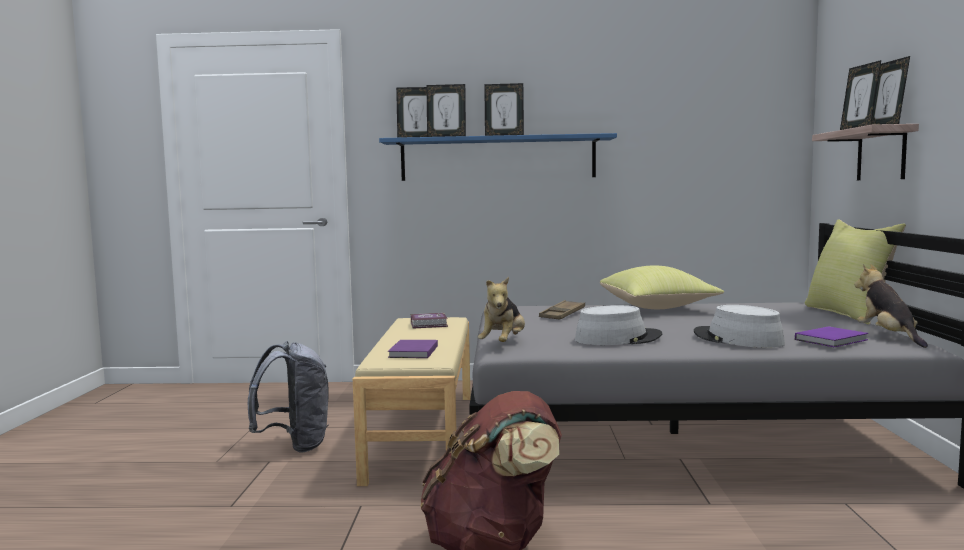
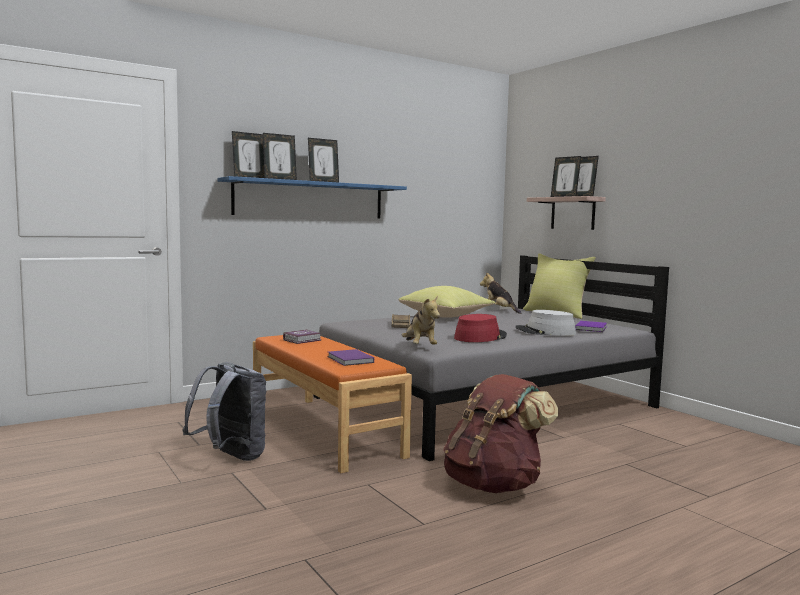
camera: 35 degrees left, 0 degrees up
beige bench [353,317,471,486] -> orange bench [253,335,412,473]
grey hat [575,305,662,345] -> red hat [454,314,507,342]
plush toy [854,264,928,348] -> plush toy moved to [480,273,521,314]

